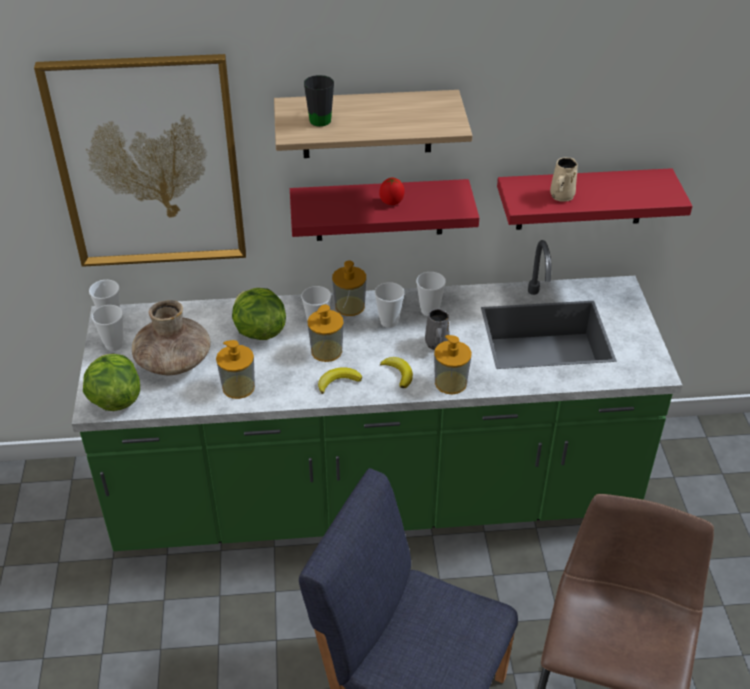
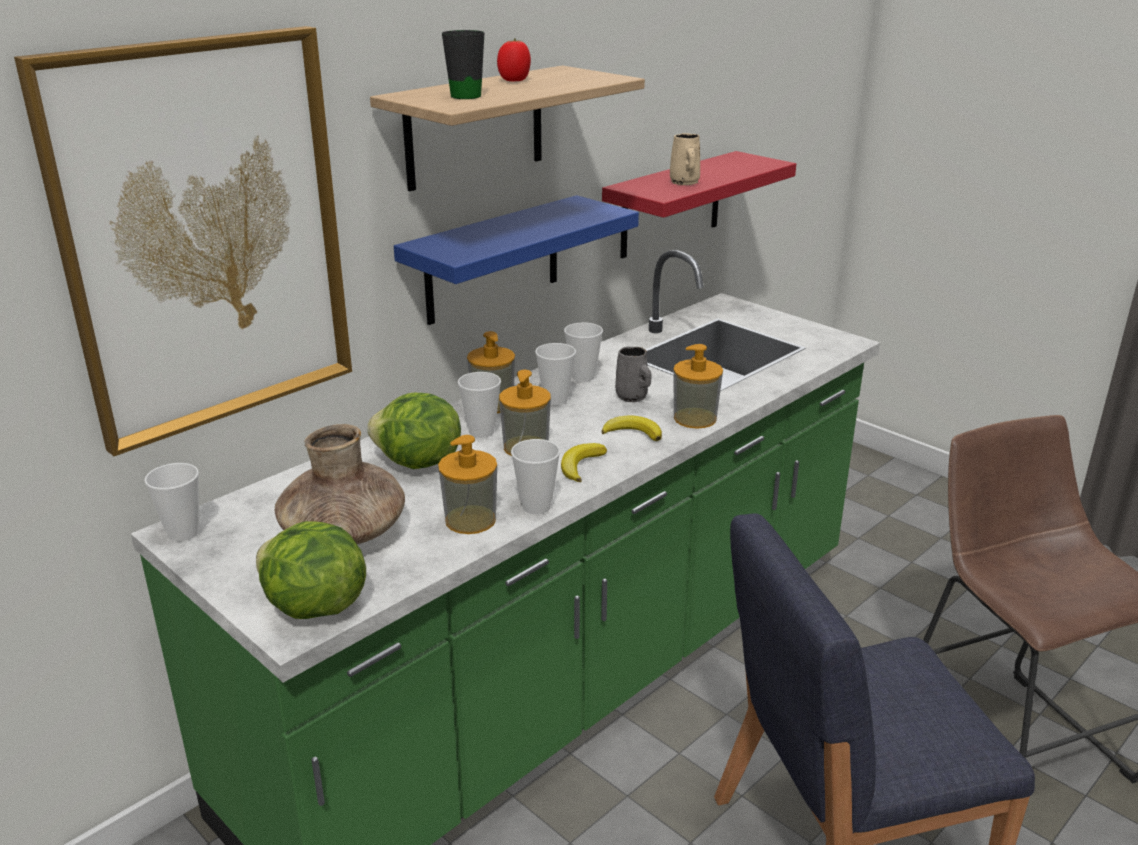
camera: 40 degrees left, 15 degrees down
cup [92,305,124,351] -> cup moved to [511,439,560,514]
red shelf [290,179,479,241] -> blue shelf [394,195,639,325]
tomato [379,178,405,205] -> tomato moved to [497,39,531,81]

